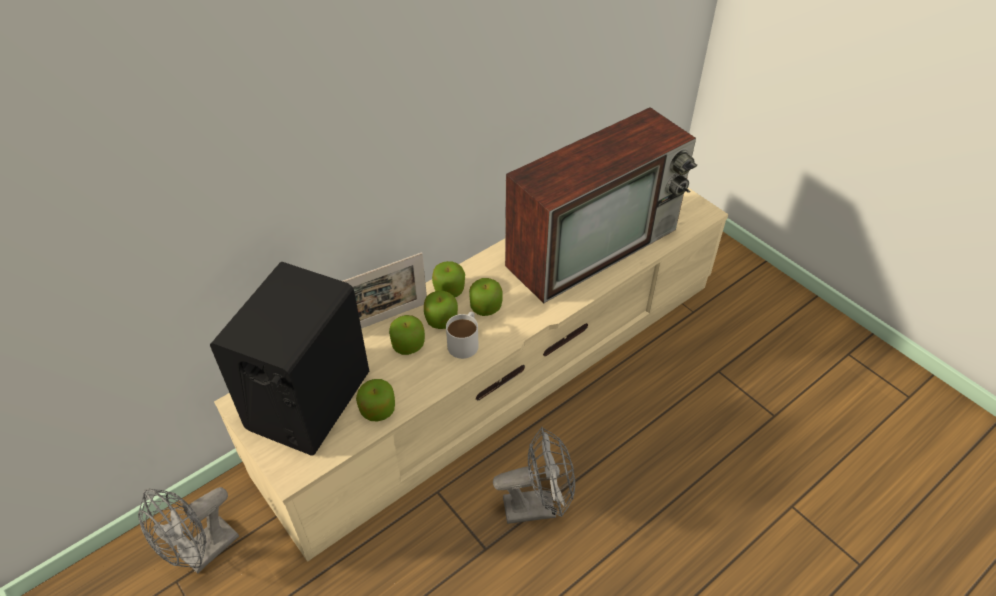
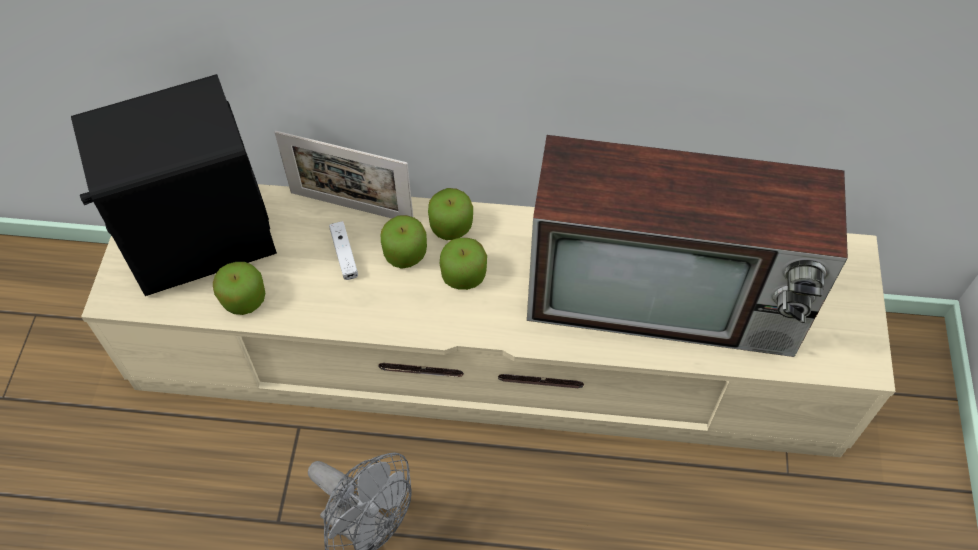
camera: 45 degrees right, 10 degrees up
grey fan [138,487,239,574] -> none
apple [389,315,425,355] -> white game controller [329,221,358,280]
white mug [446,312,479,359] -> none

